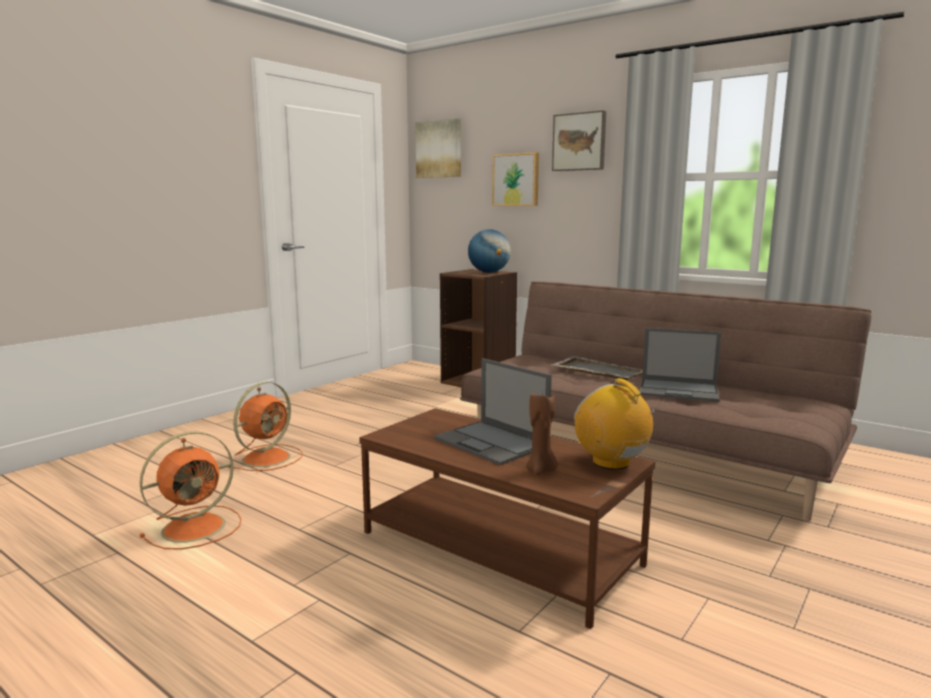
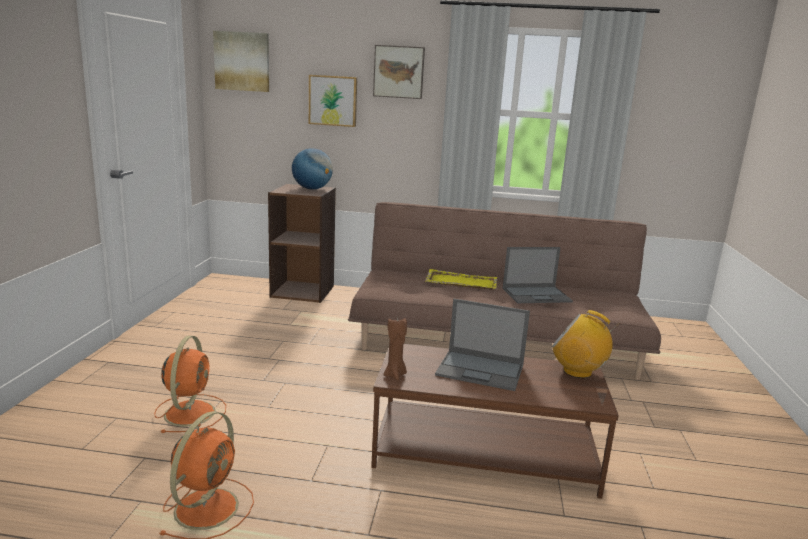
camera: 30 degrees left, 5 degrees up
brown candle [526,391,558,475] -> brown candle moved to [384,318,407,381]
grey tray [550,356,643,380] -> yellow tray [425,269,497,290]

